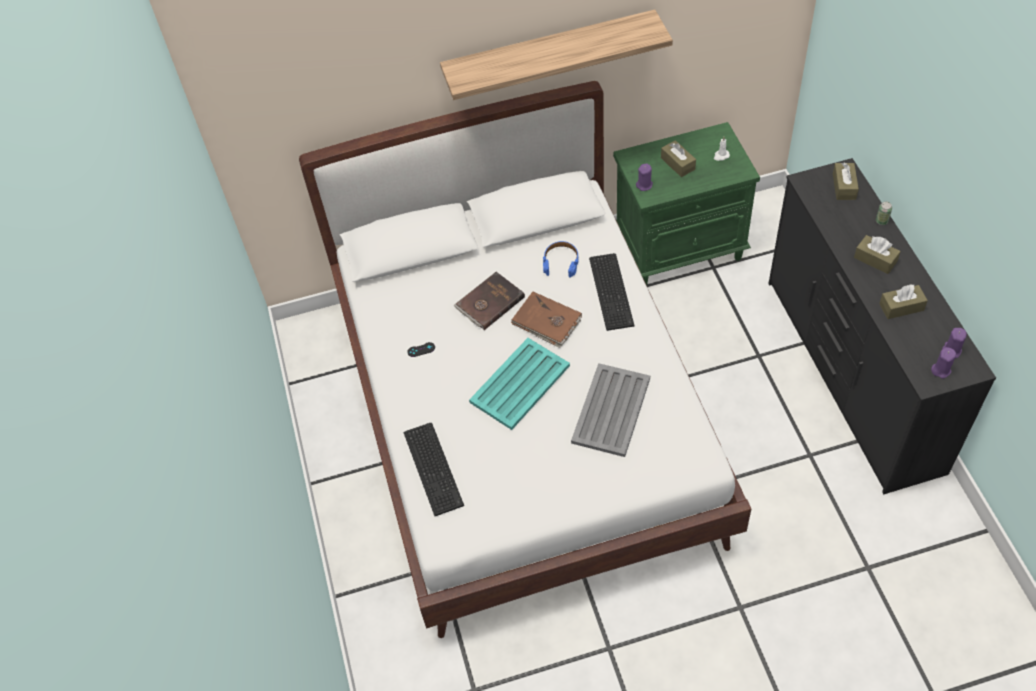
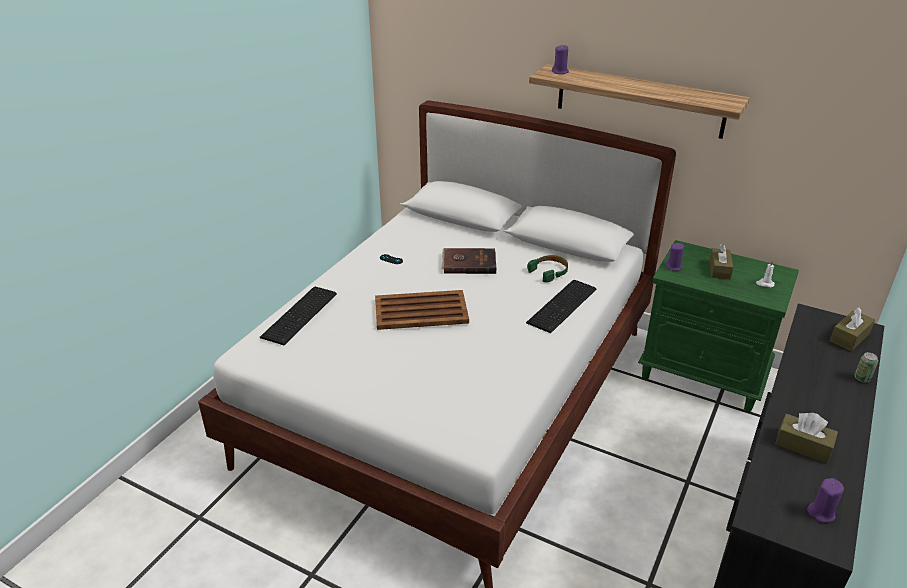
camera: 40 degrees right, 20 degrees down
turquoise tray [469,338,570,430] -> brown tray [375,290,469,330]
brown book [511,291,582,348] -> none
blue headphones [543,241,579,278] -> green headphones [527,255,568,282]
grey tray [571,363,650,457] -> none
brown tissue box [854,235,901,274] -> none
purple candle [931,347,956,379] -> purple candle moved to [552,45,569,74]

